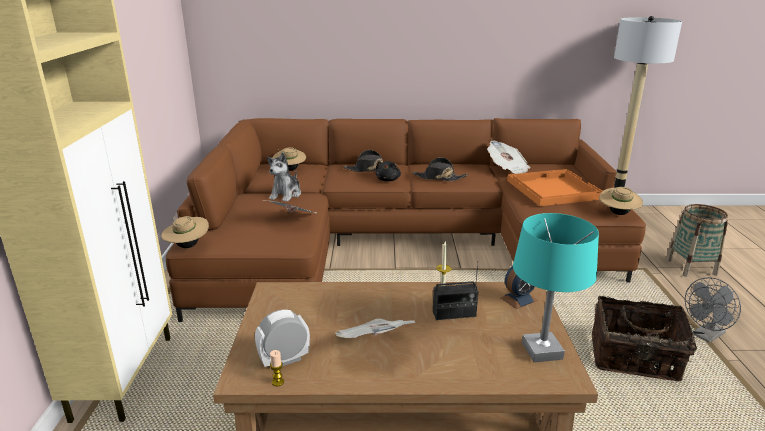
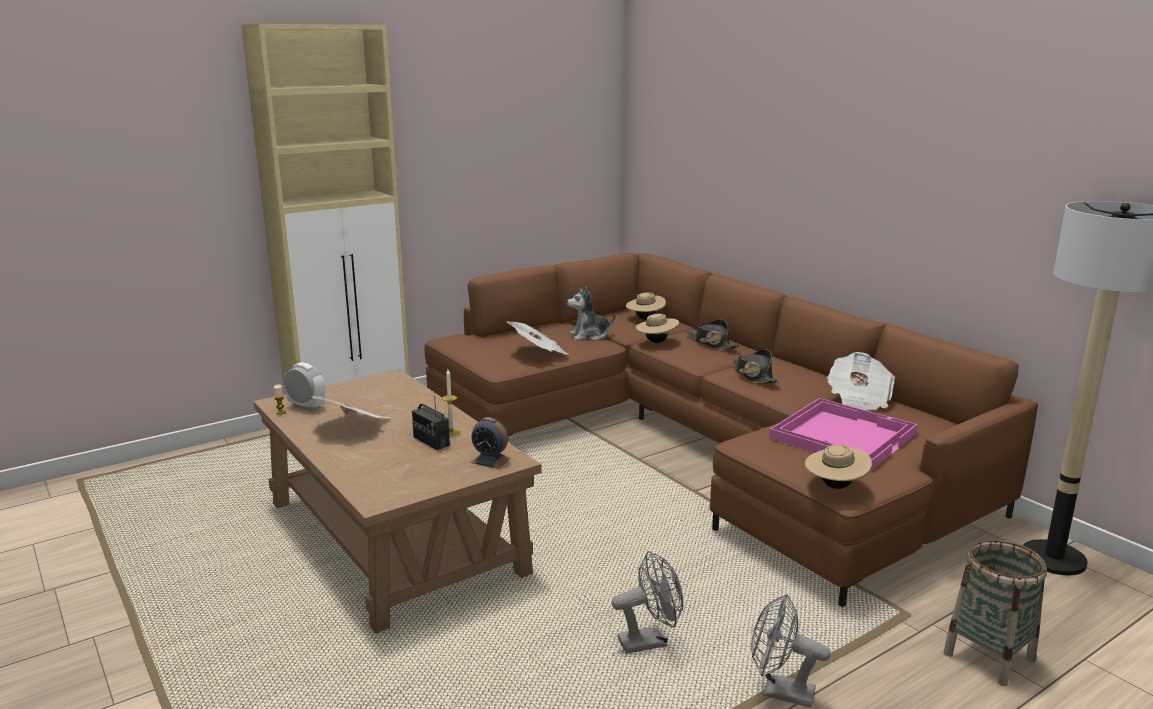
camera: 55 degrees right, 5 degrees down
beige hat [161,216,209,248] -> beige hat moved to [636,311,679,343]
black plush toy [376,161,401,181] -> none
orange tray [507,169,602,206] -> pink tray [769,398,917,470]
turquoise table lamp [513,213,599,362] -> none
basket [592,296,697,381] -> grey fan [612,551,683,654]

